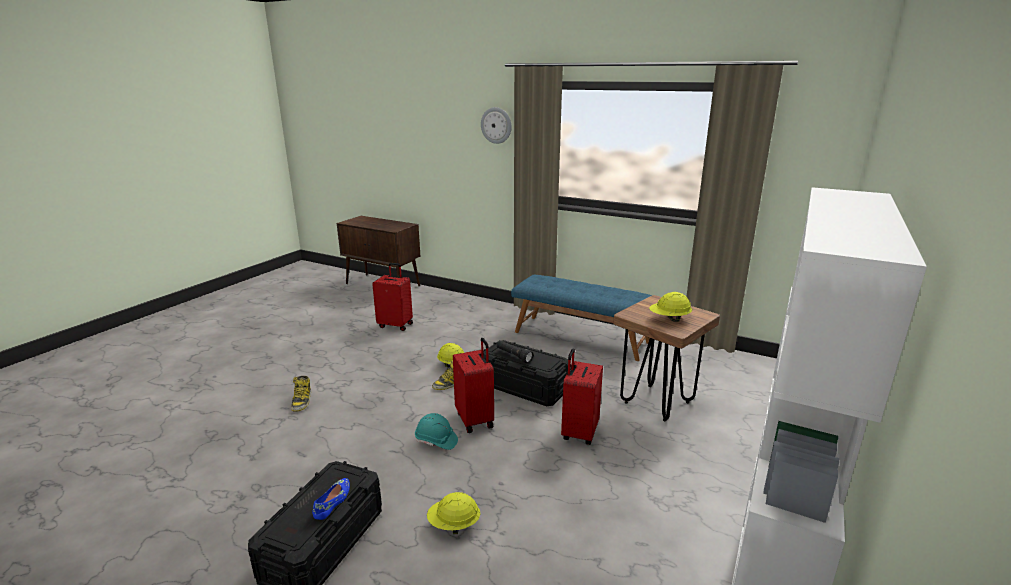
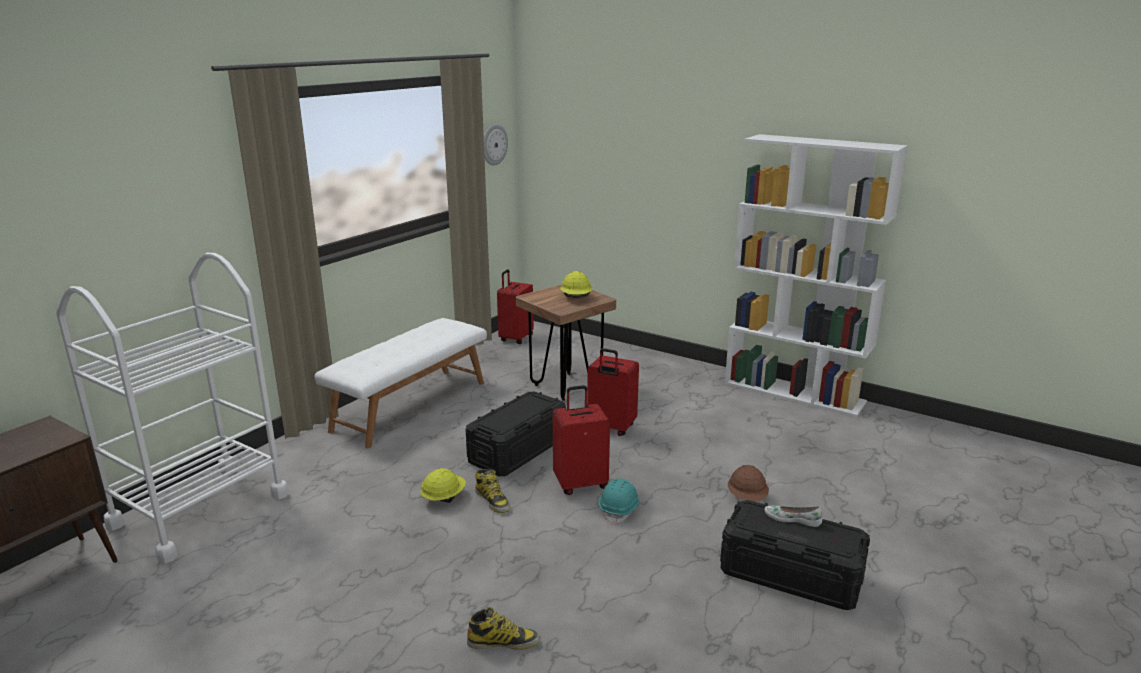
camera: 85 degrees left, 0 degrees up
blue shoe [312,478,350,520] -> white shoe [764,506,822,527]
red suitcase [372,263,413,331] -> red suitcase moved to [497,269,534,344]
yellow hard hat [427,492,480,534] -> brown hard hat [728,465,769,501]
wall clock [481,107,512,144] -> wall clock moved to [484,124,508,166]
black flashlight [497,340,533,363] -> none
blue bench [511,275,652,361] -> white bench [315,318,487,448]
none -> white cart [57,253,289,564]

